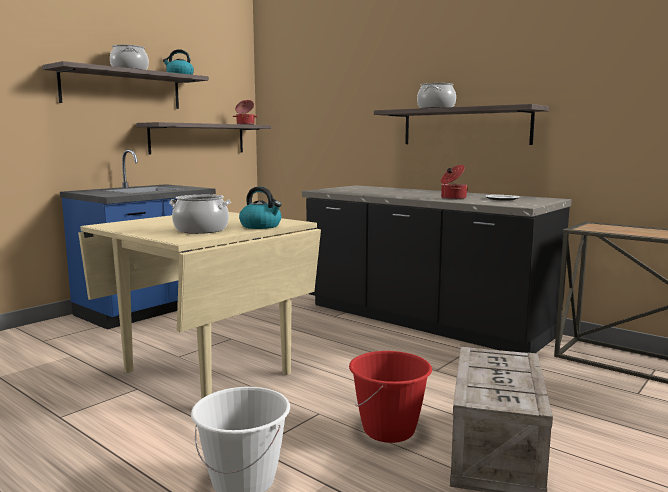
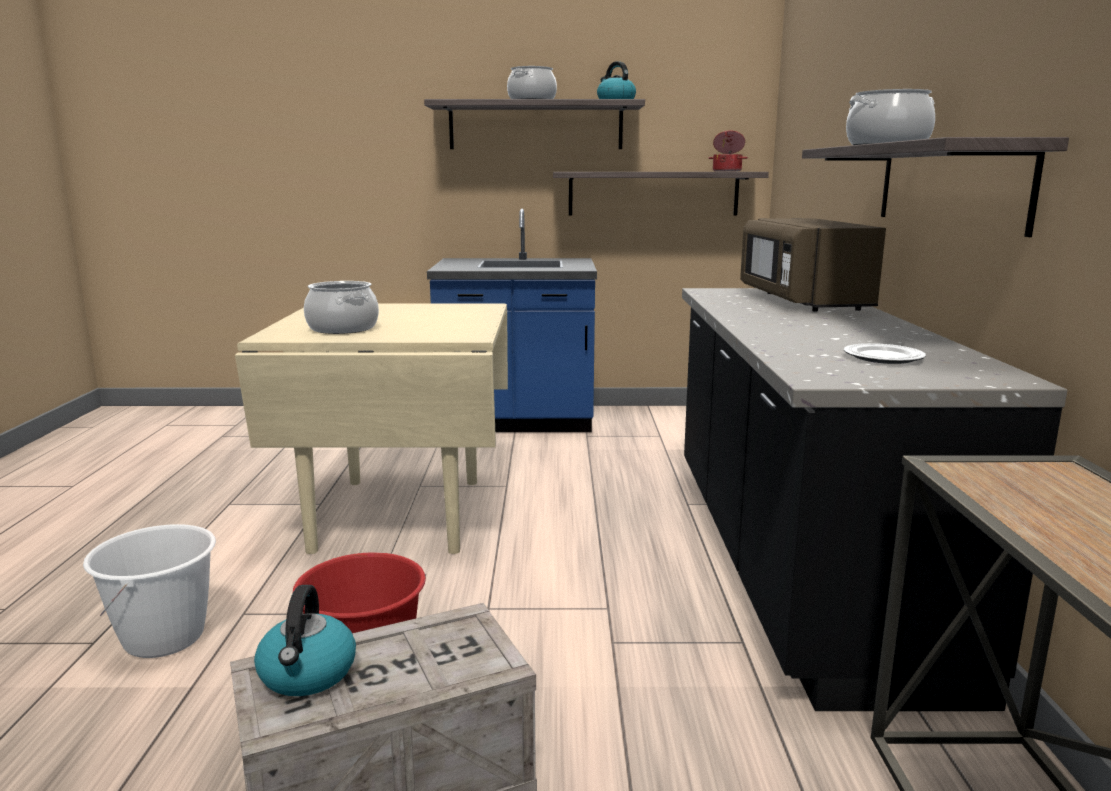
camera: 50 degrees right, 5 degrees up
kettle [239,187,282,229] -> kettle moved to [254,585,356,696]
cooking pot [441,165,468,200] -> none
none -> brown microwave [740,218,886,312]

